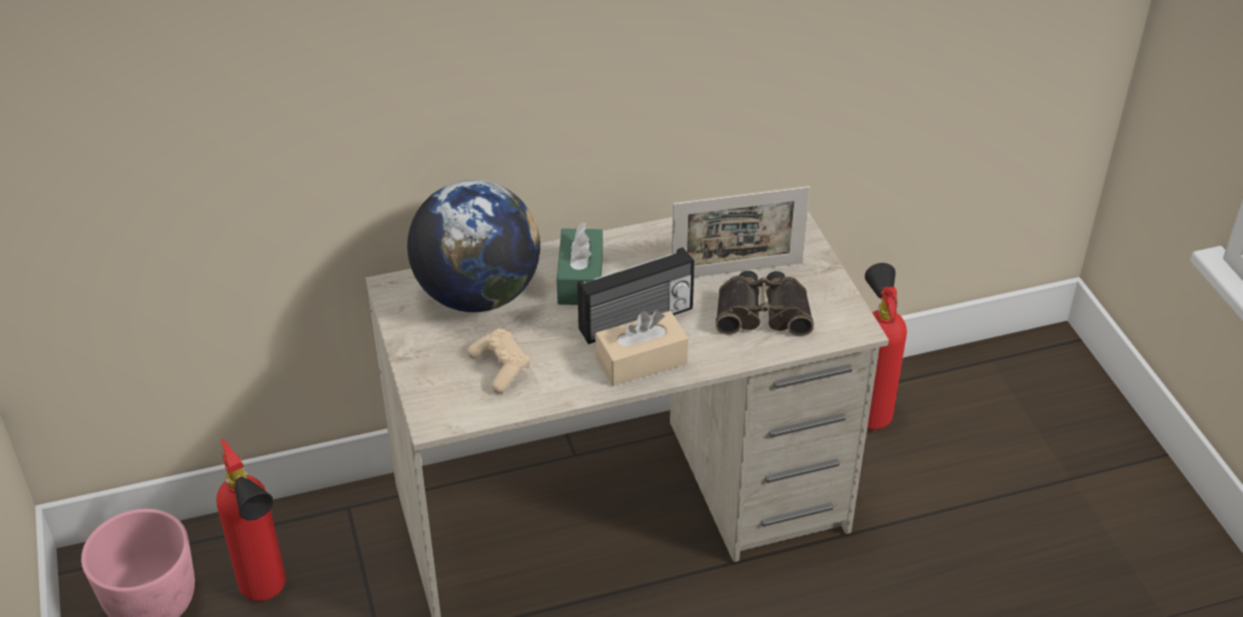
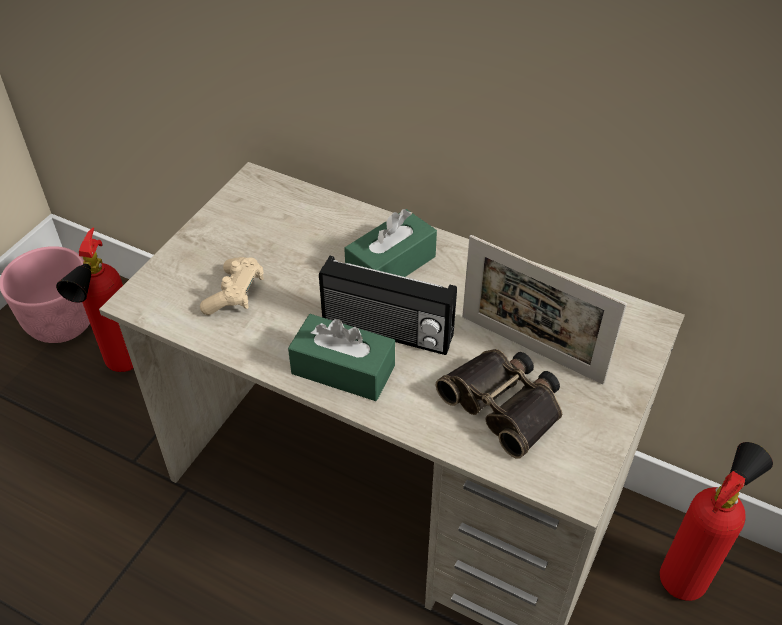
camera: 45 degrees right, 5 degrees up
globe [407,180,540,312] -> none
beige tissue box [595,310,689,386] -> green tissue box [288,314,395,401]

